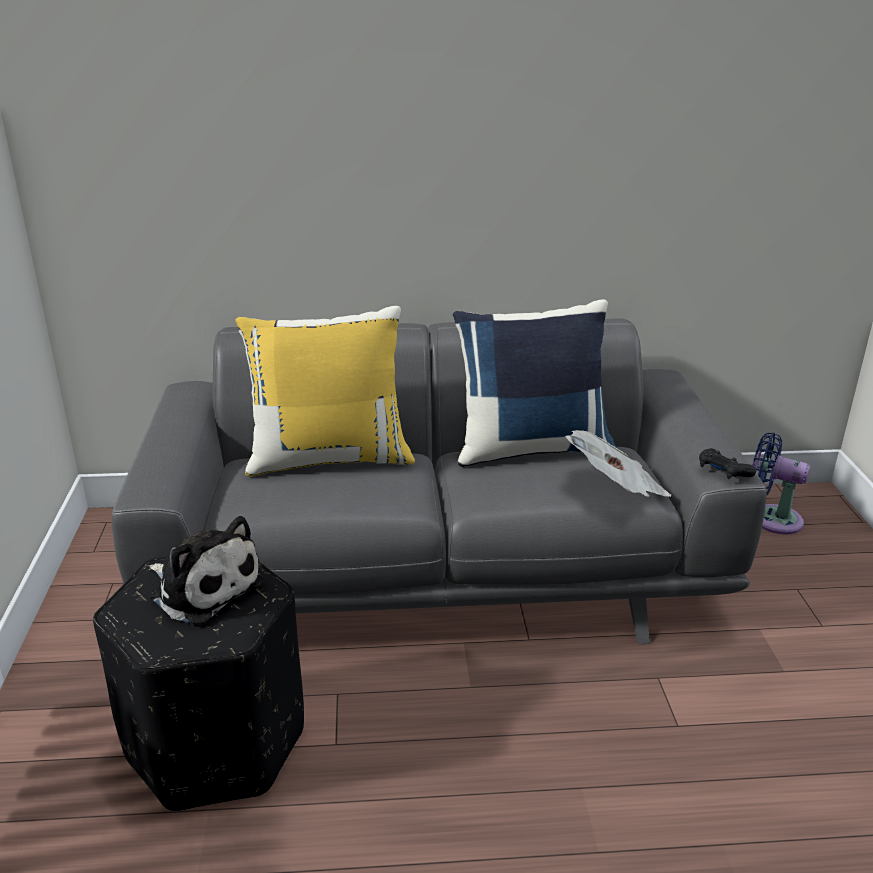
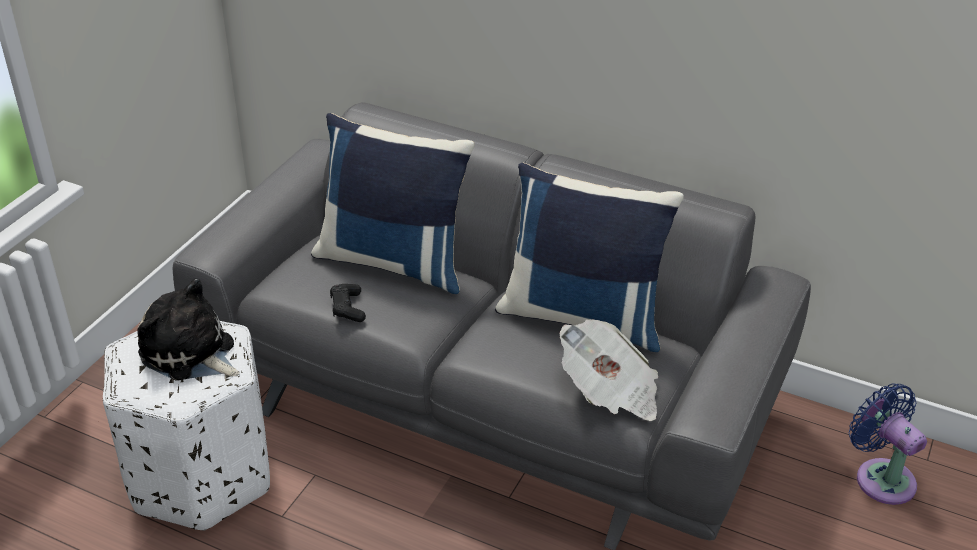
camera: 30 degrees right, 10 degrees up
black ottoman [93,557,304,811] -> white ottoman [103,321,270,531]
plush toy [149,516,264,625] -> plush toy turned 150 degrees clockwise [137,278,240,381]
yellow pillow [235,306,415,476] -> blue pillow [311,113,475,294]
black game controller [699,448,756,479] -> black game controller moved to [330,284,366,322]

